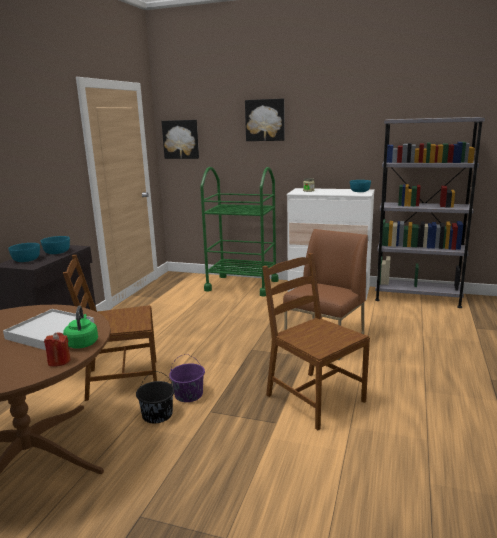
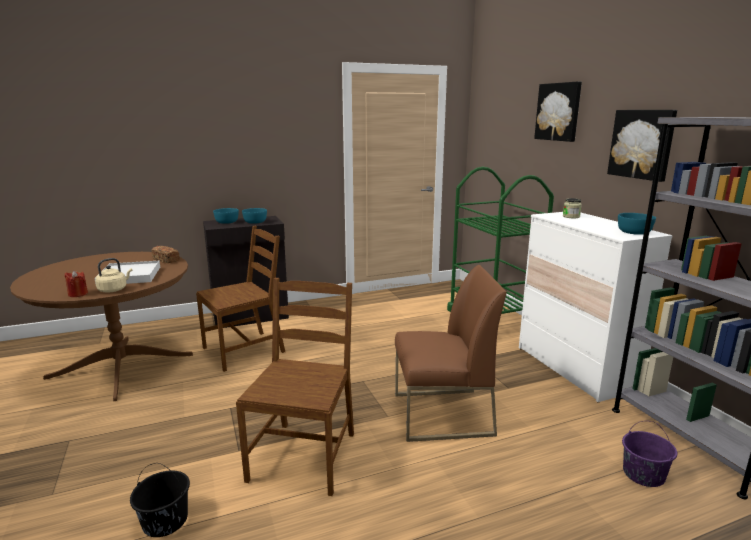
camera: 50 degrees right, 0 degrees up
brown chair [63,255,157,401] -> brown chair turned 105 degrees clockwise [196,226,285,372]
green kettle [63,306,98,349] -> beige kettle [95,258,132,292]
black bucket [136,372,174,424] -> black bucket moved to [130,463,190,537]
picture [161,120,199,159] -> picture moved to [607,110,677,182]
purple bucket [169,354,205,402] -> purple bucket moved to [622,421,677,487]
none -> bread [151,246,180,263]

